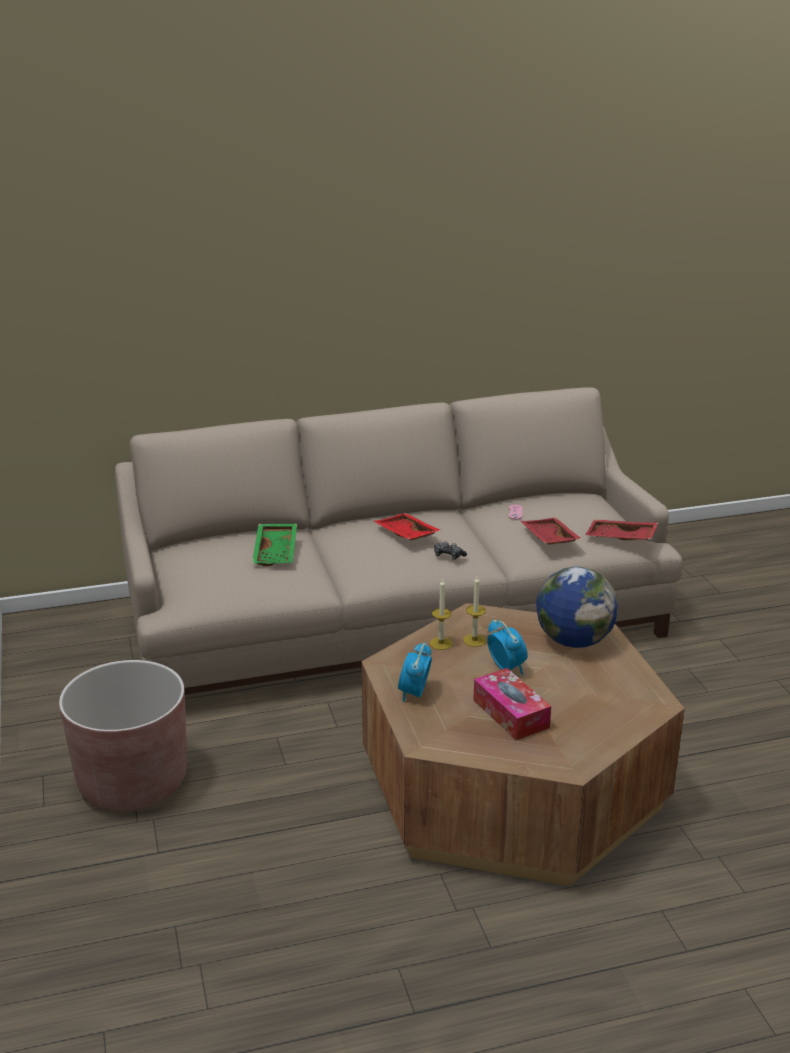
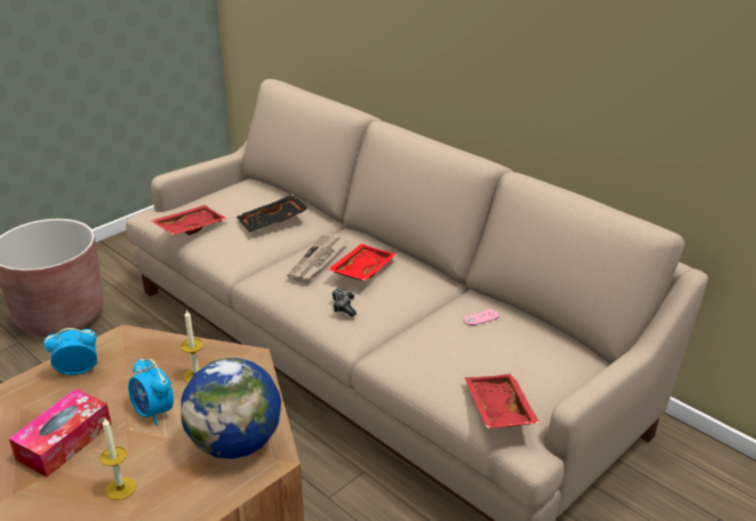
camera: 60 degrees right, 5 degrees up
green tray [252,524,297,566] -> black tray [236,194,308,232]
candle [430,578,453,650] -> candle moved to [100,417,136,500]
alarm clock [487,619,528,675] -> alarm clock turned 105 degrees clockwise [128,358,174,425]
red tray [521,518,582,545] -> red tray moved to [150,205,227,235]
none -> newspaper [287,234,347,282]

